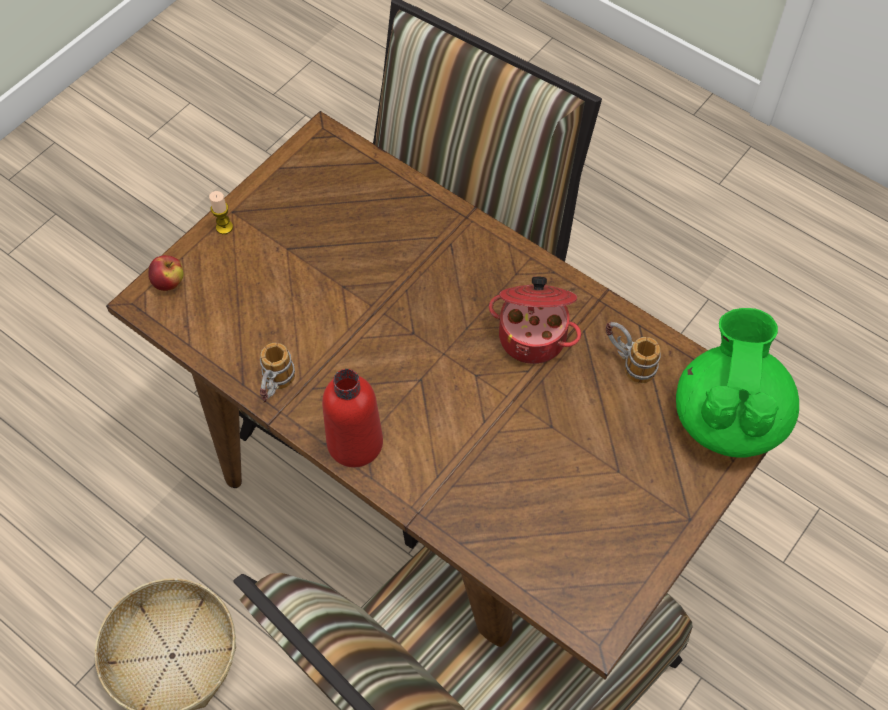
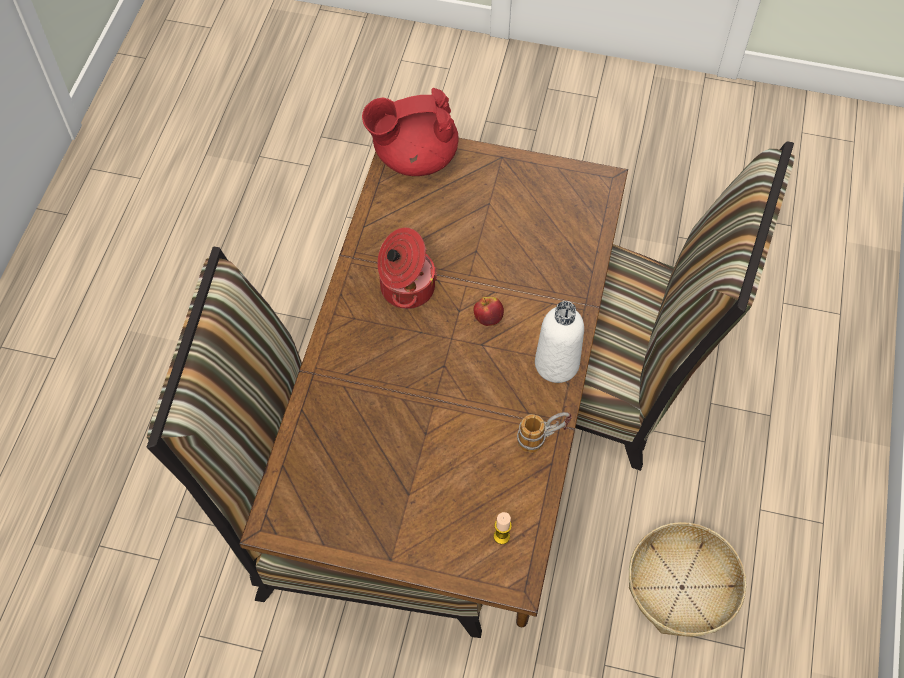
camera: 115 degrees left, 0 degrees up
apple [148,255,184,291] -> apple moved to [473,297,504,326]
candle [209,191,233,234] -> candle moved to [494,512,512,545]
red bottle [322,369,383,467] -> white bottle [535,301,584,383]
mug [605,322,661,383] -> none
green teapot [676,308,799,458] -> red teapot [362,88,458,176]

